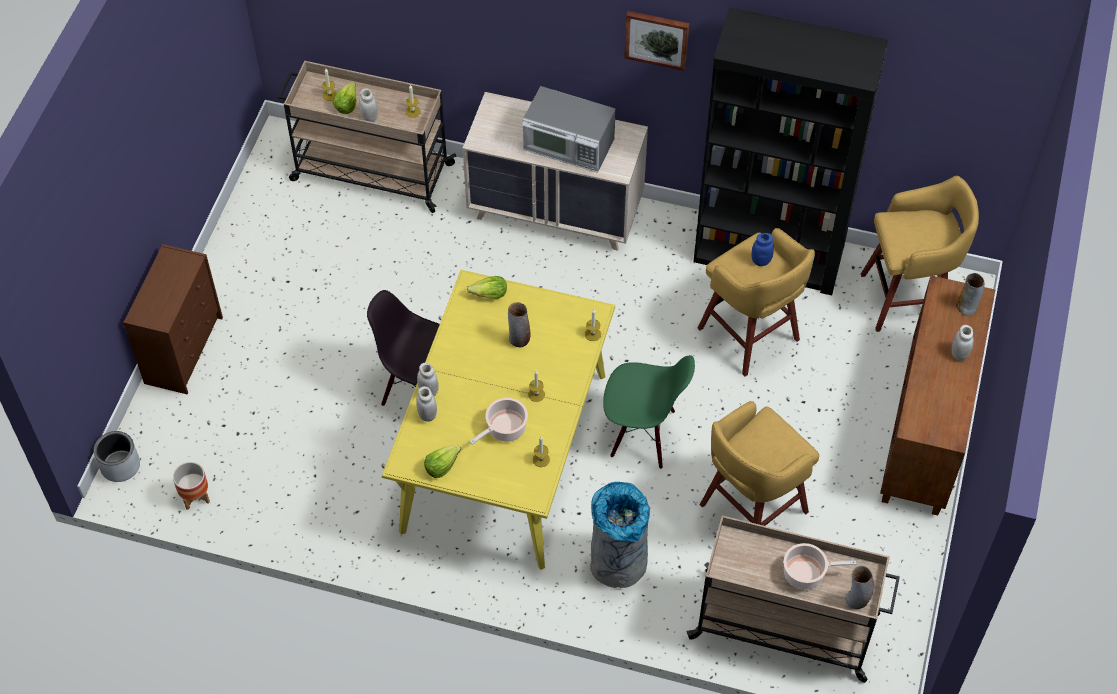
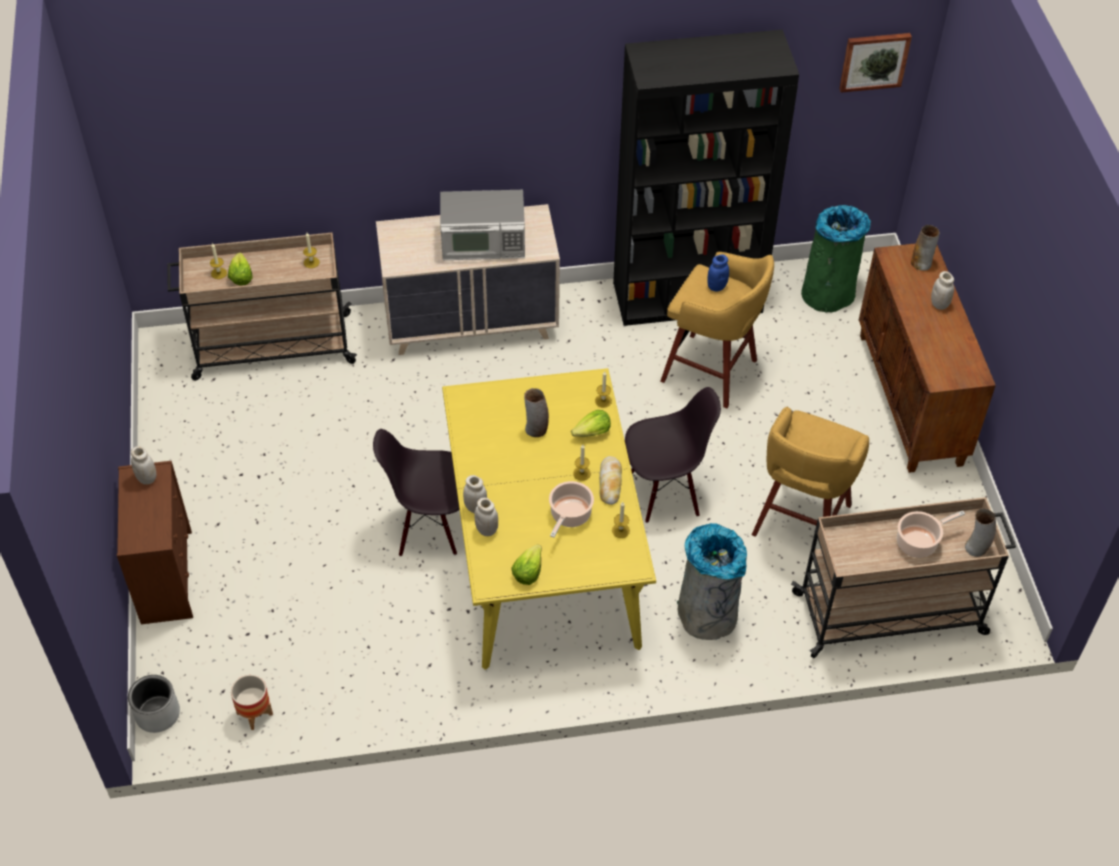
camera: 25 degrees left, 5 degrees down
white jar [359,88,378,122] -> white jar moved to [131,446,156,485]
lettuce [467,276,507,299] -> lettuce moved to [571,410,611,437]
green chair [603,355,695,469] -> black chair [625,387,721,523]
picture [624,11,689,71] -> picture moved to [839,33,912,93]
yellow stool [861,176,979,332] -> green trash can [801,205,871,313]
none -> bread [599,456,622,505]

